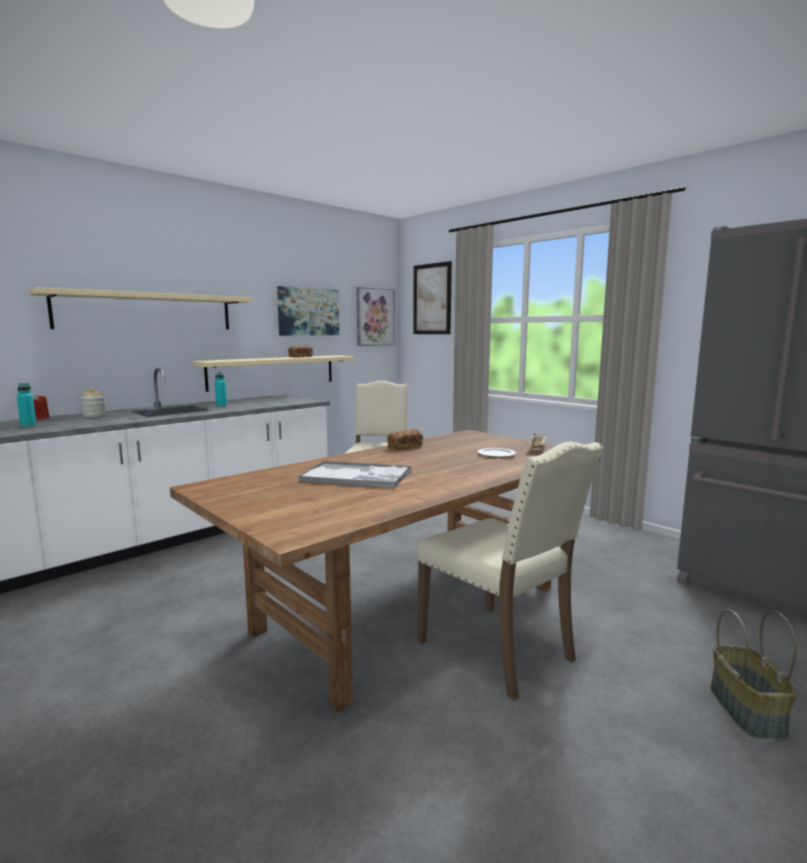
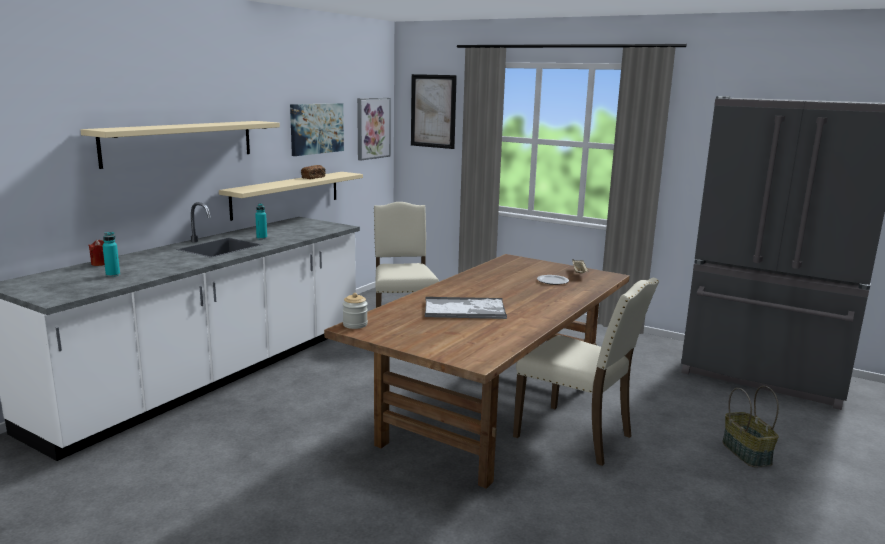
camera: 15 degrees left, 5 degrees up
jar [81,389,106,417] -> jar moved to [342,293,368,329]
bread [388,429,423,450] -> none

